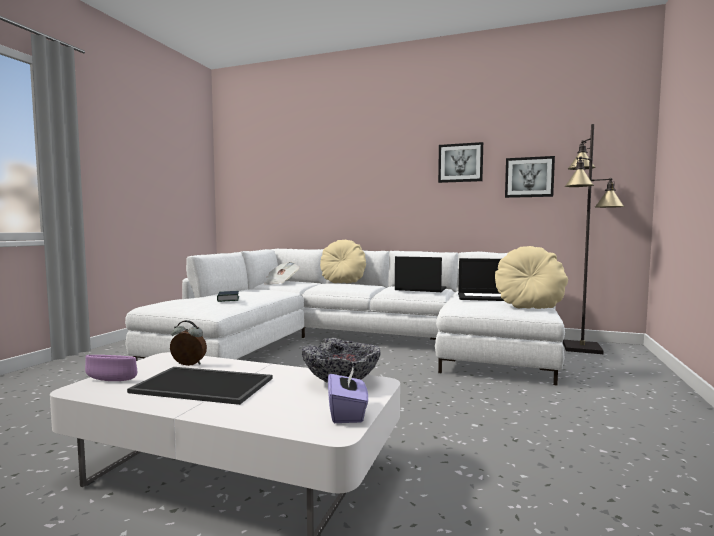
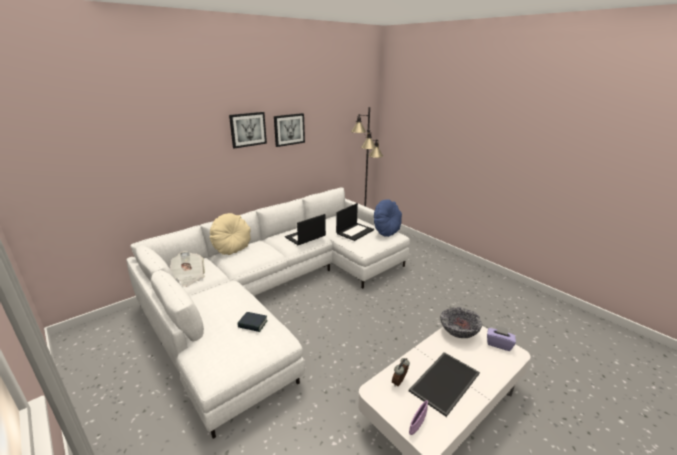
camera: 60 degrees left, 20 degrees up
beige pillow [495,246,568,309] -> blue pillow [374,199,402,237]
picture [505,156,555,198] -> picture moved to [229,112,267,149]

